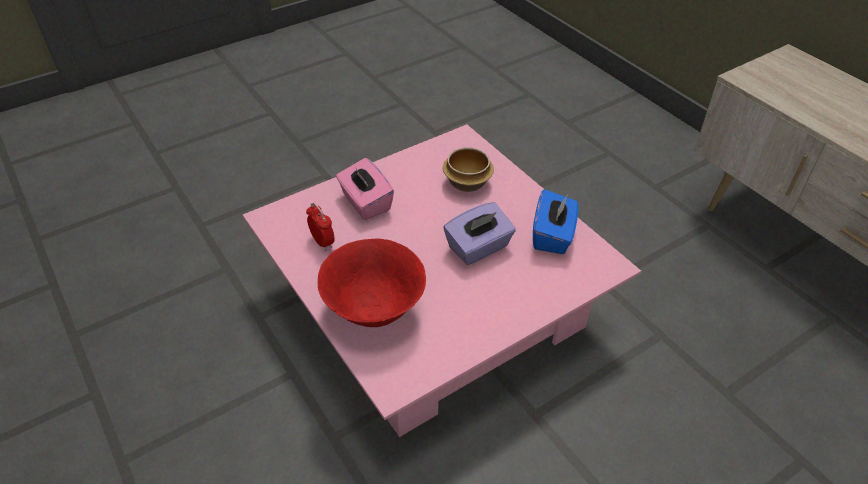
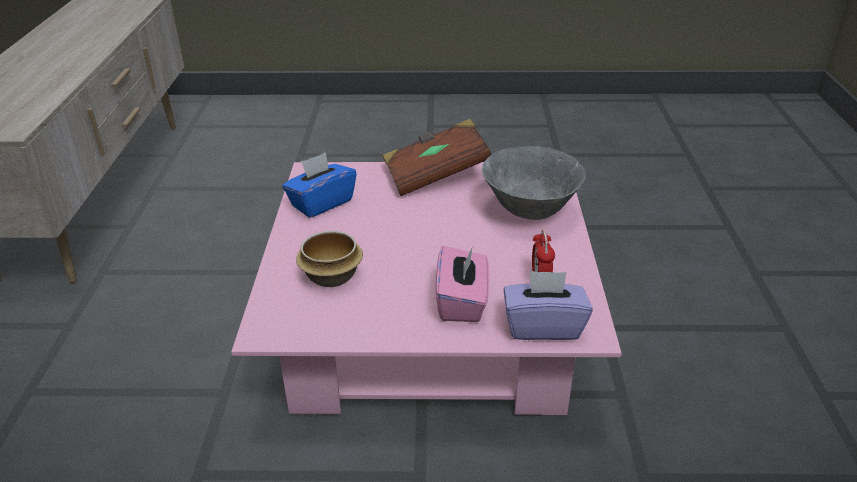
camera: 145 degrees left, 10 degrees down
red bowl [318,239,426,327] -> grey bowl [482,146,586,220]
purple tissue box [443,202,516,265] -> purple tissue box moved to [503,271,592,340]
none -> brown book [383,119,491,196]

